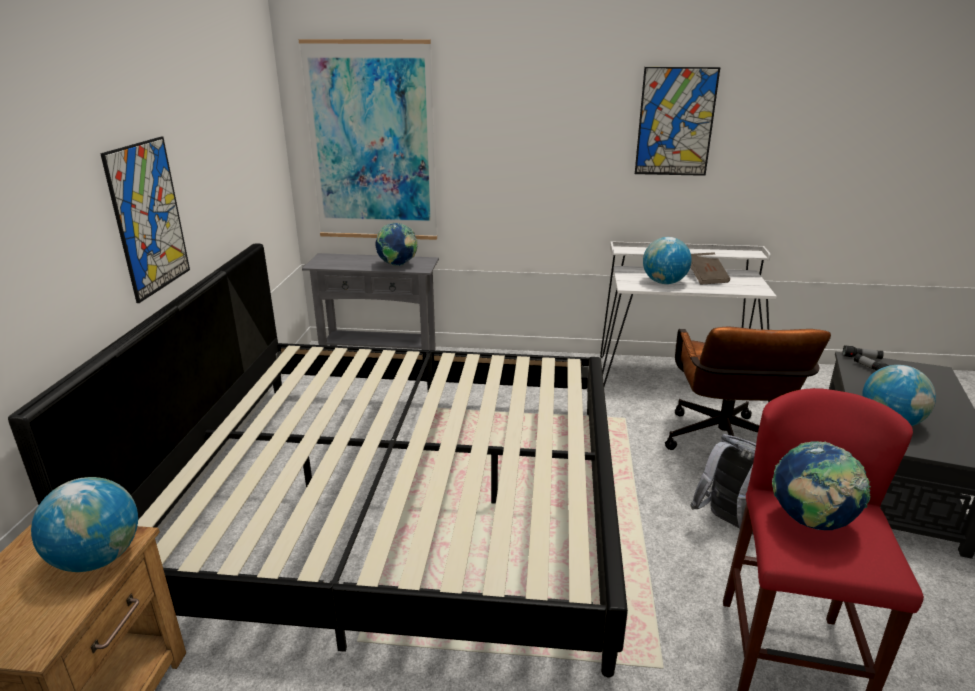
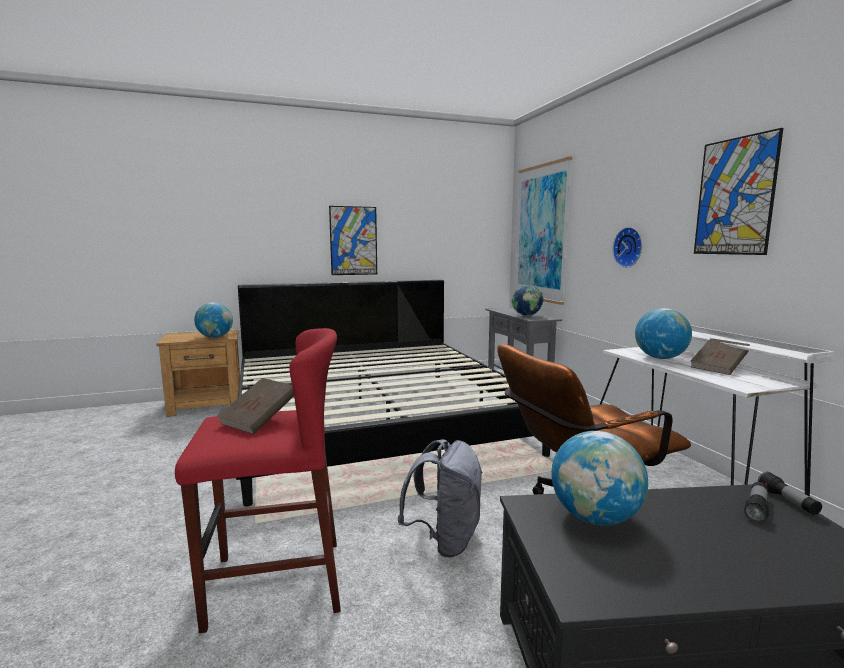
camera: 65 degrees right, 15 degrees down
globe [772,441,871,530] -> brown book [217,378,294,434]
none -> wall clock [613,227,642,268]

